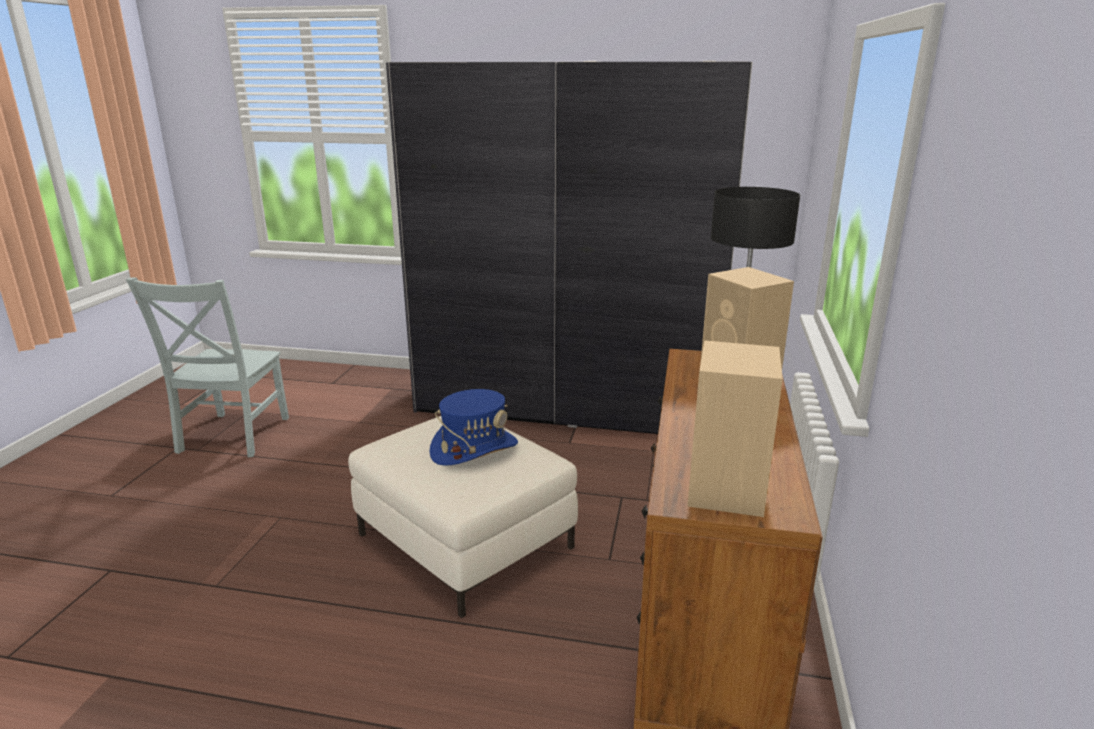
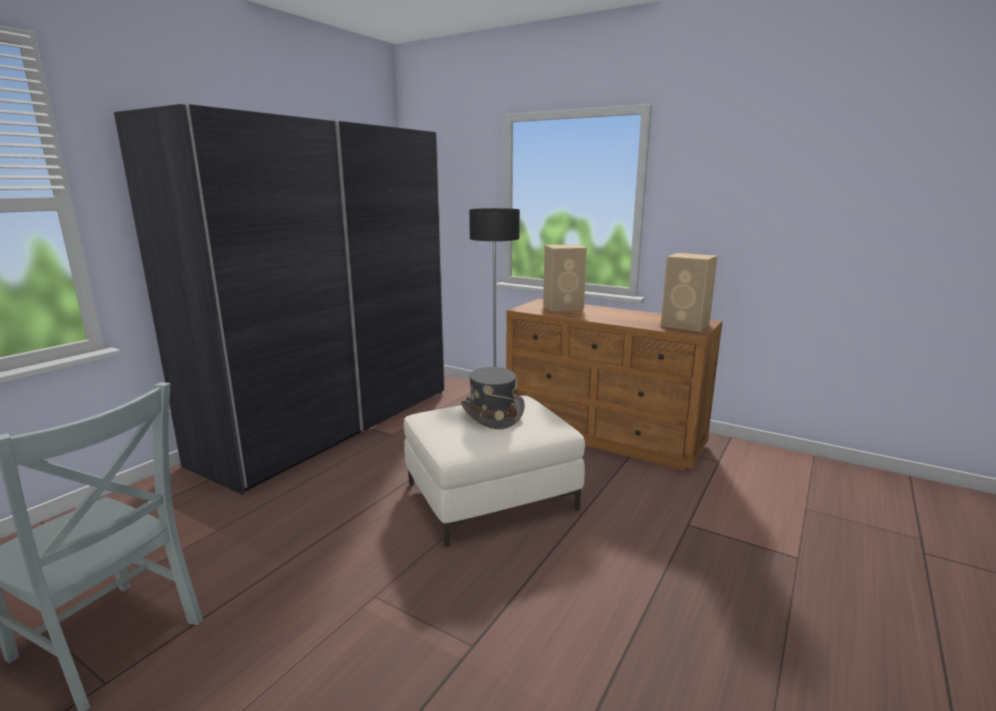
camera: 70 degrees left, 5 degrees down
blue hat [429,389,518,466] -> grey hat [461,367,525,429]

